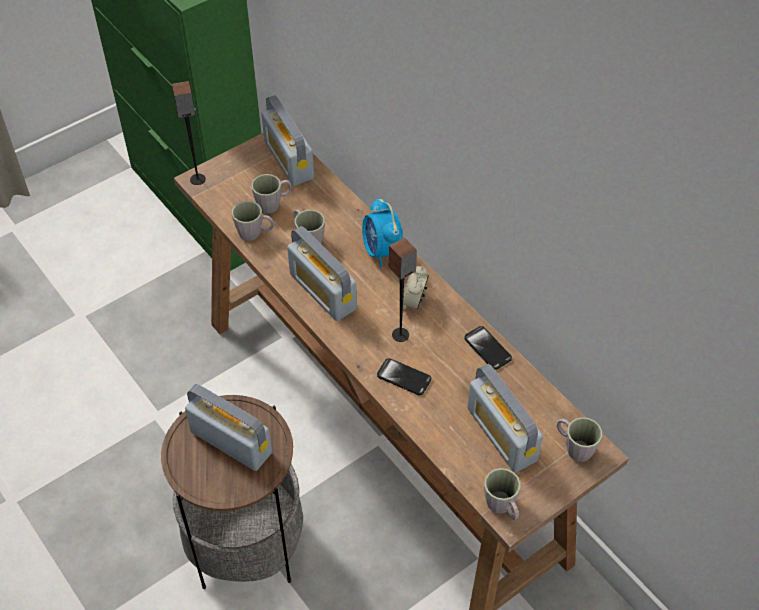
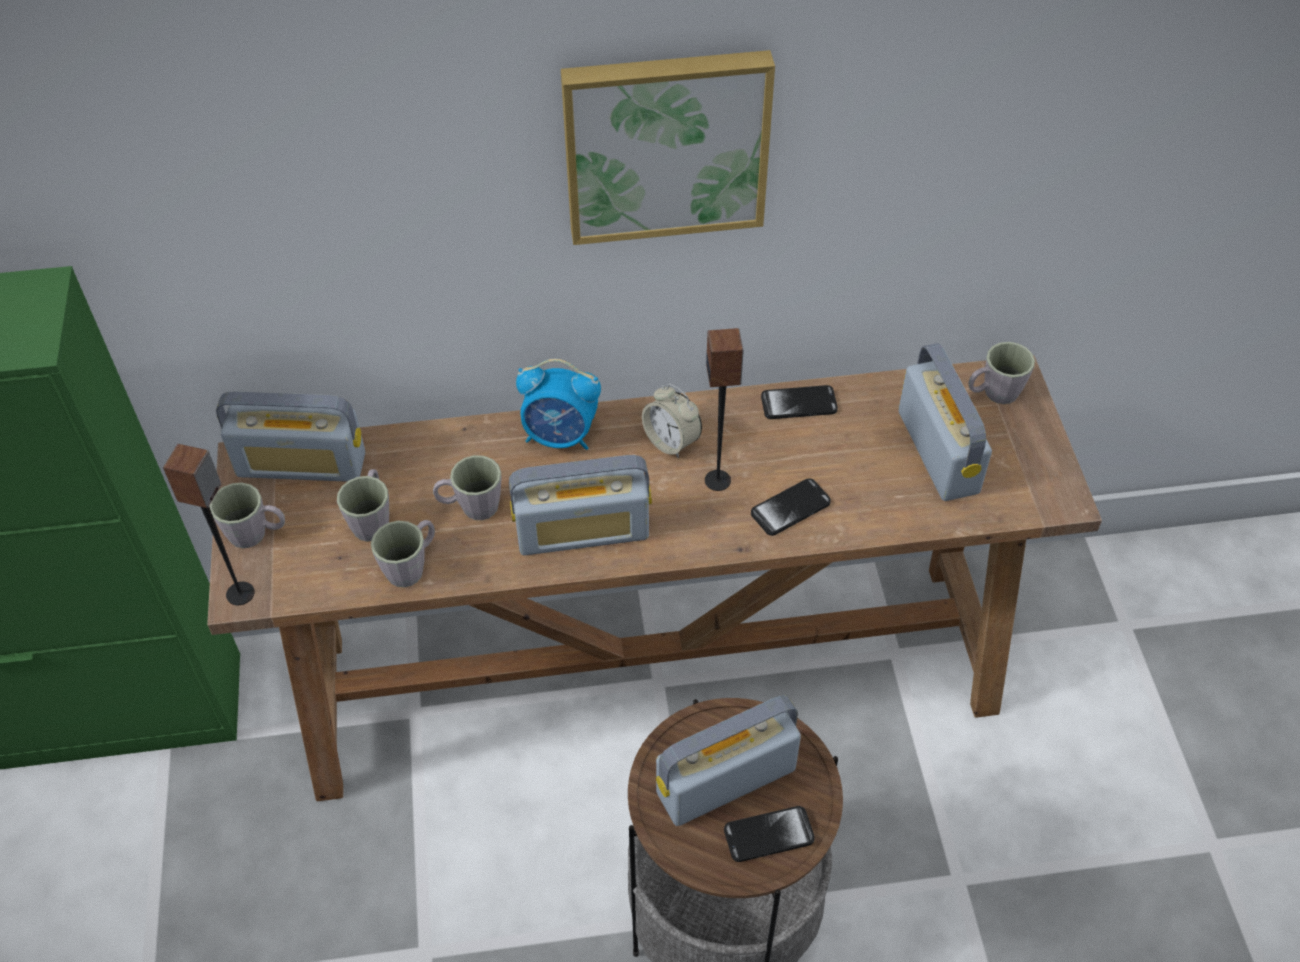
camera: 60 degrees left, 0 degrees up
radio [467,364,543,472] -> radio turned 105 degrees counterclockwise [898,343,992,501]
grey mug [484,468,521,520] -> grey mug moved to [209,482,285,548]
none -> picture [561,50,775,245]
none -> phone [724,806,815,862]

